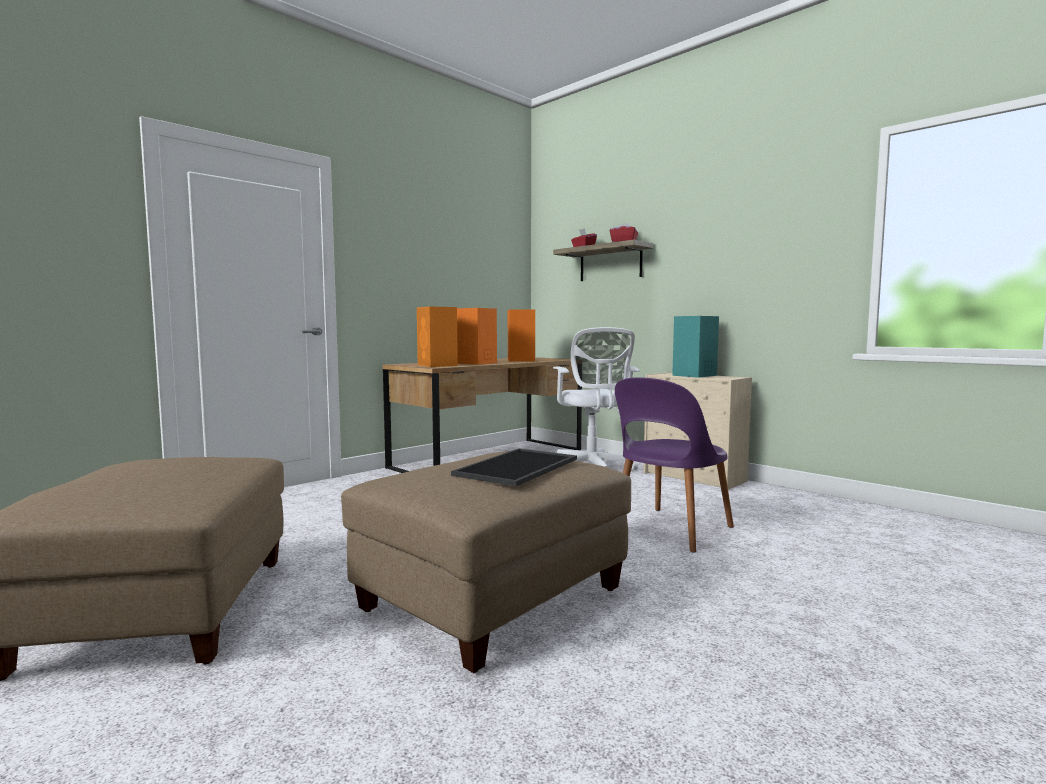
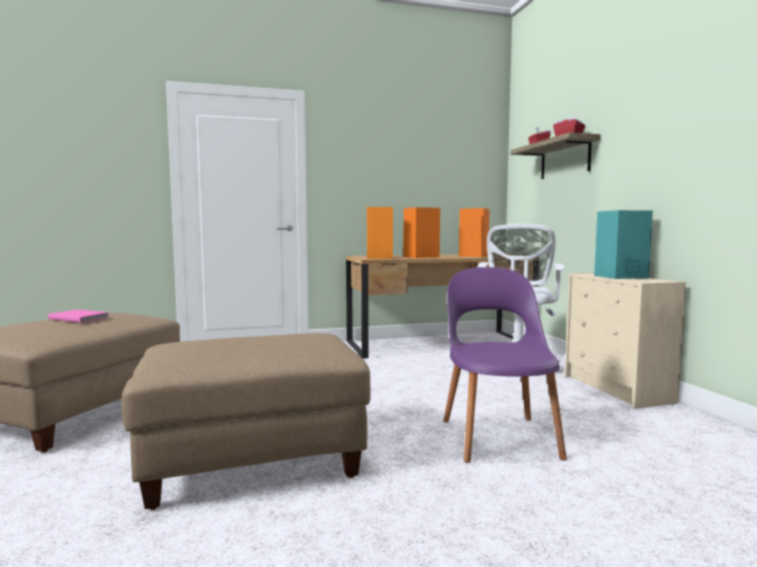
camera: 30 degrees right, 0 degrees up
tray [451,448,577,486] -> none
purple chair [615,377,734,553] -> purple chair turned 105 degrees clockwise [443,267,567,463]
none -> pink book [48,309,109,323]

